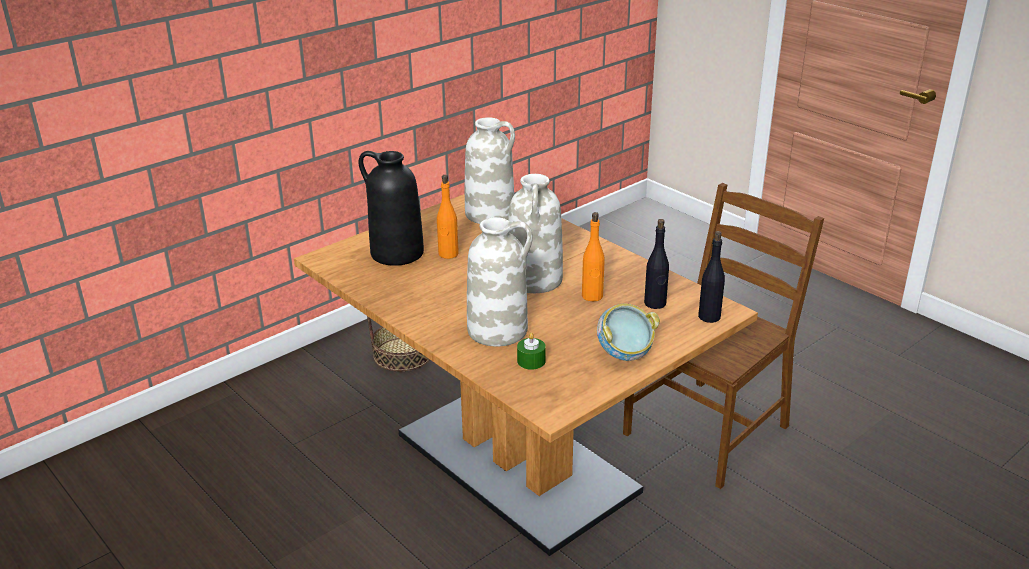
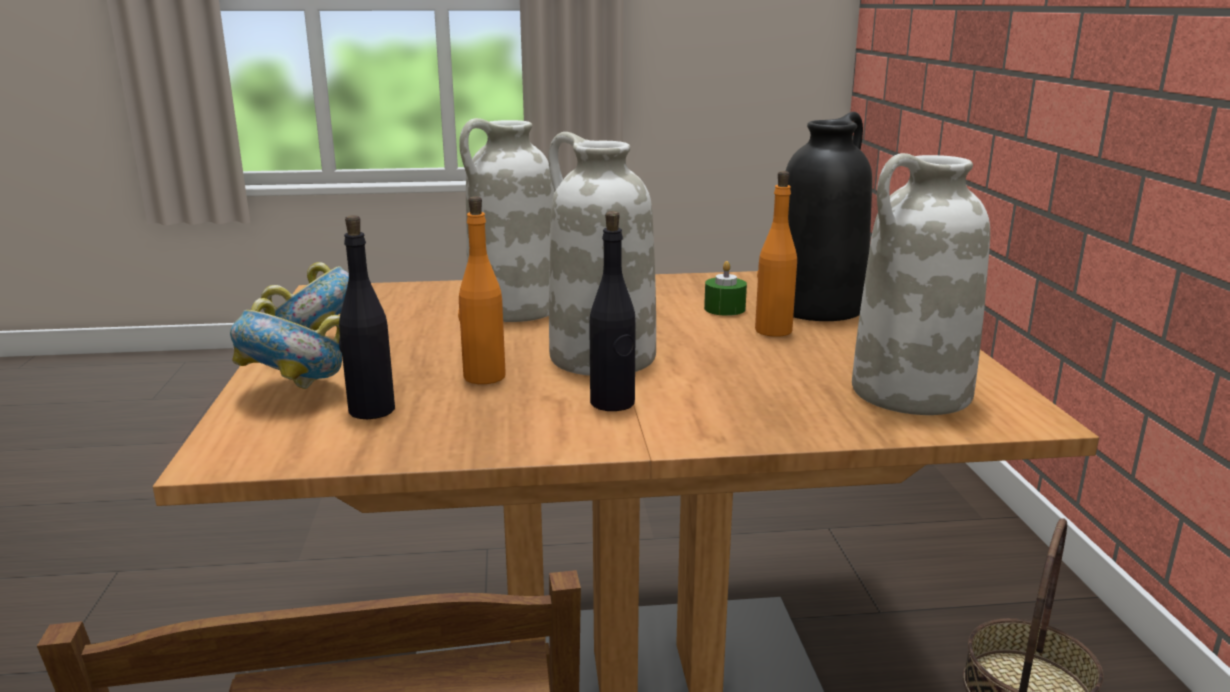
camera: 125 degrees right, 10 degrees down
green candle [517,333,546,370] -> green candle moved to [704,261,747,316]
black bottle [698,231,725,323] -> black bottle moved to [589,211,636,411]
none -> bowl [230,298,342,389]

